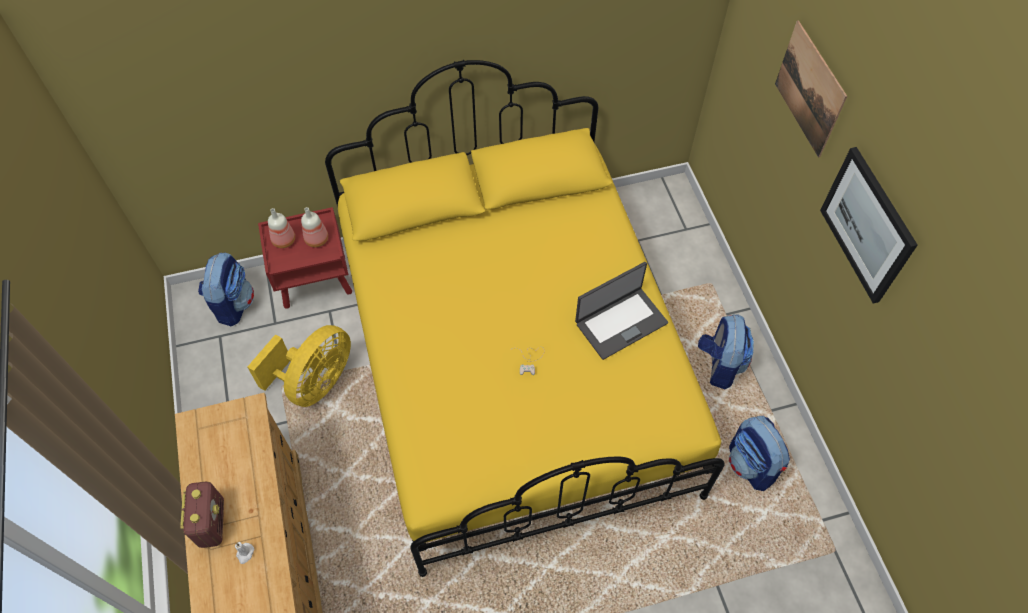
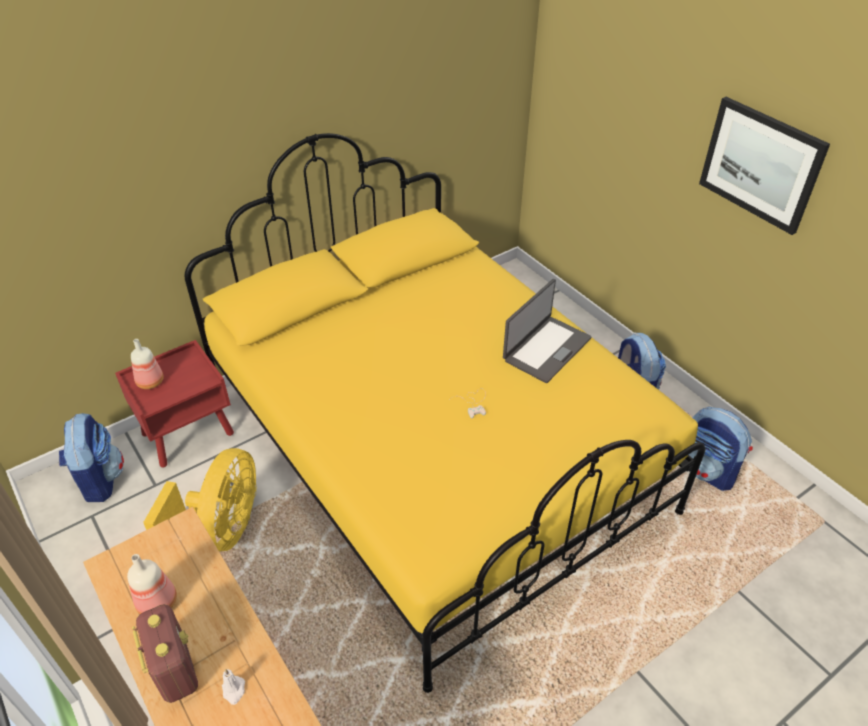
camera: 20 degrees left, 15 degrees down
bottle [301,207,328,247] -> bottle moved to [127,554,177,614]
picture [775,20,847,158] -> none

